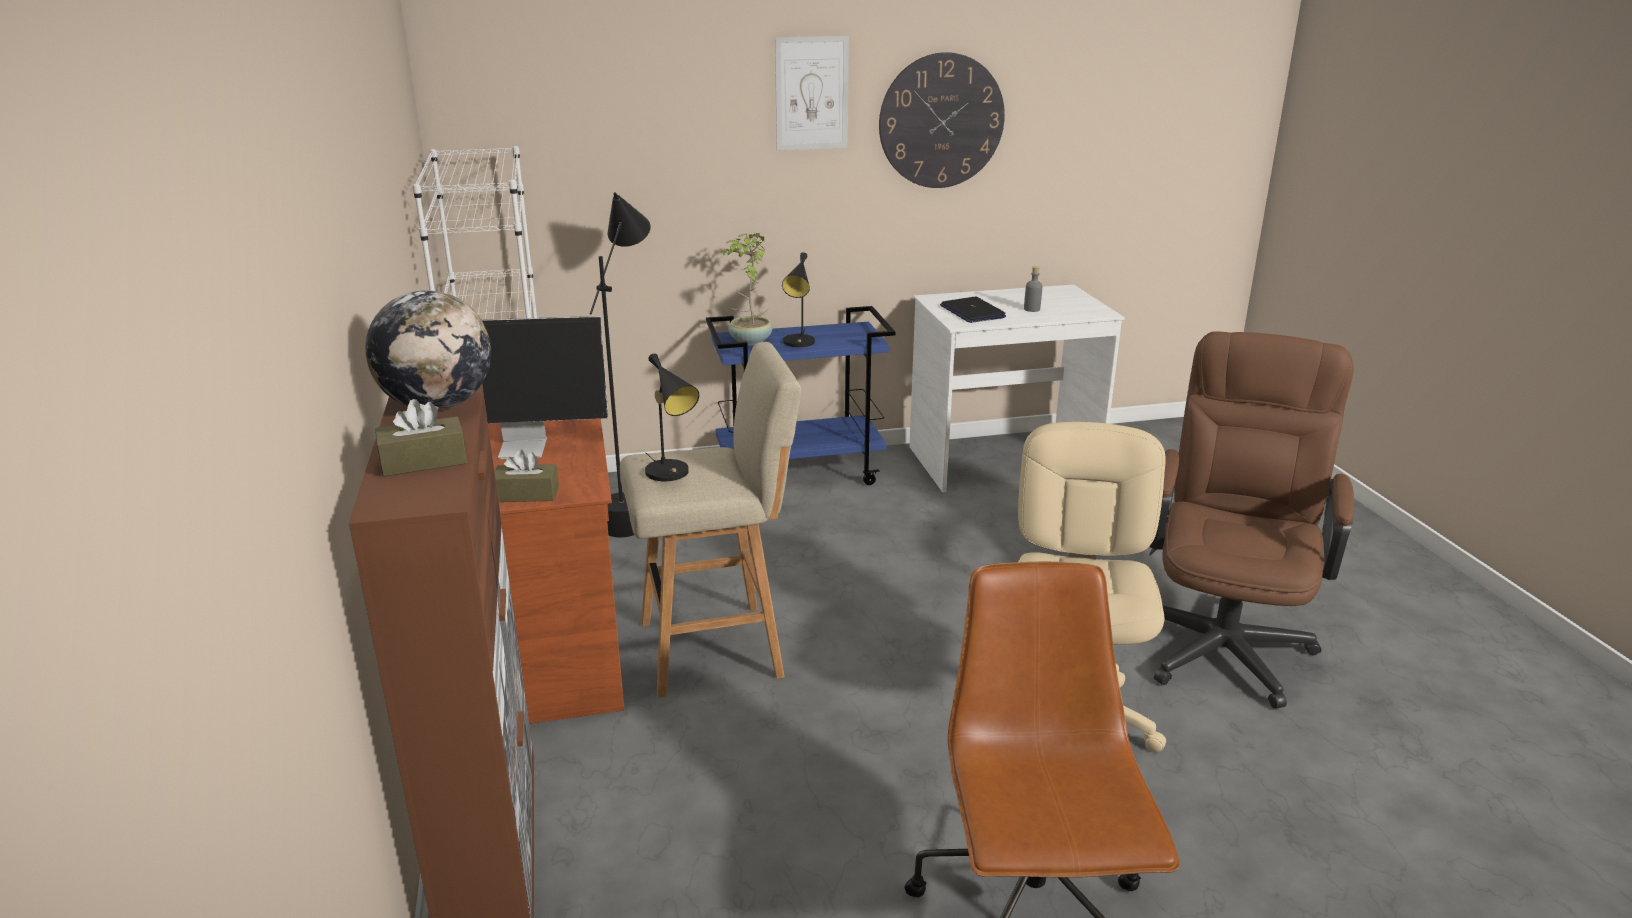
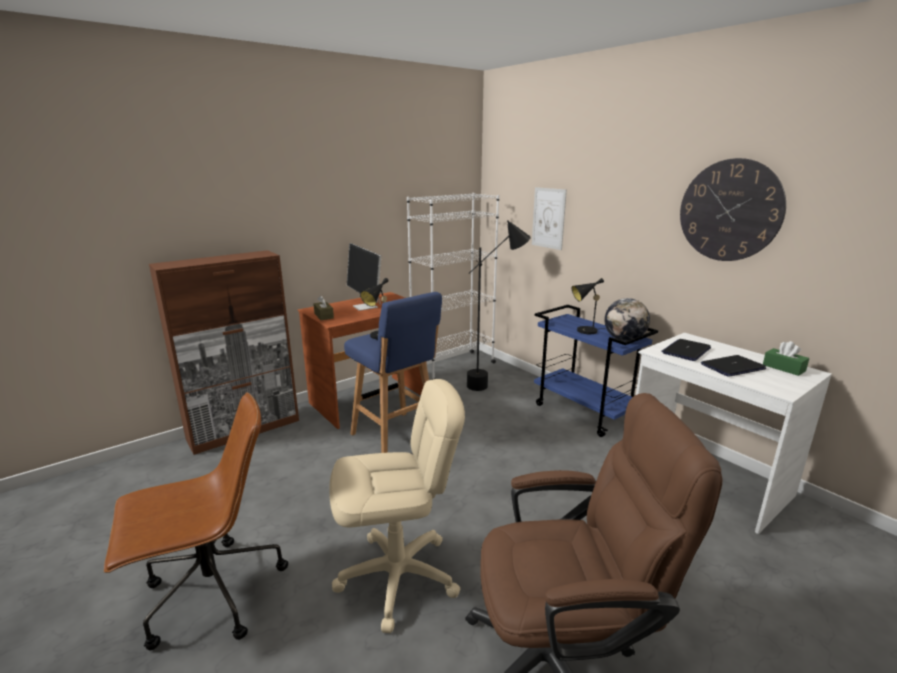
camera: 65 degrees right, 5 degrees down
globe [365,290,491,410] -> globe moved to [604,298,650,341]
brown tissue box [375,399,467,476] -> none
beige stool [620,342,801,698] -> blue stool [344,292,442,453]
potted plant [721,233,773,346] -> none
picture [775,36,849,151] -> picture moved to [532,187,567,250]
grey bottle [1024,266,1042,312] -> laptop [701,355,766,377]
none -> green tissue box [763,341,809,376]

